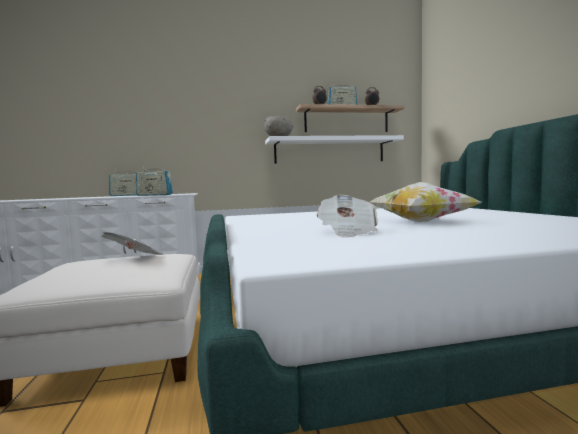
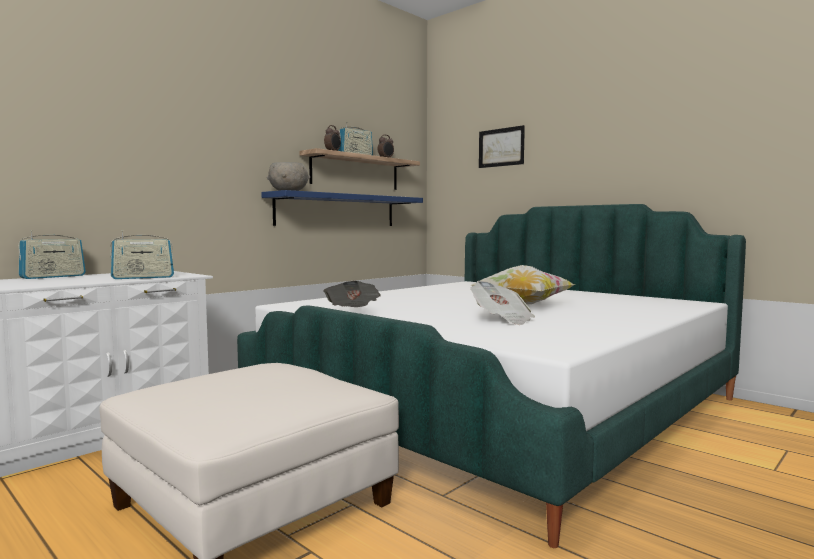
camera: 35 degrees left, 0 degrees up
newspaper [101,232,162,255] -> newspaper moved to [323,281,381,307]
white shelf [265,135,404,164] -> blue shelf [261,190,423,226]
none -> picture [479,125,525,168]

